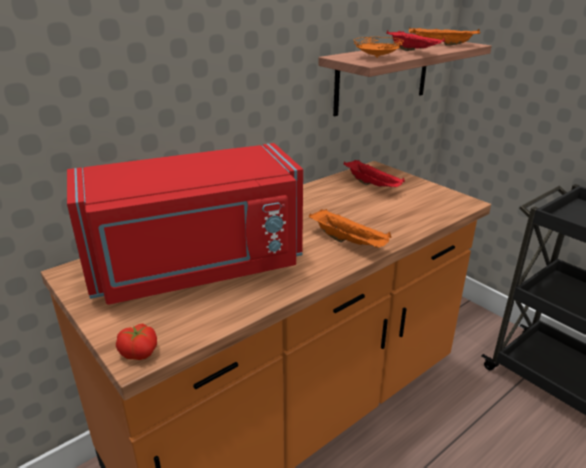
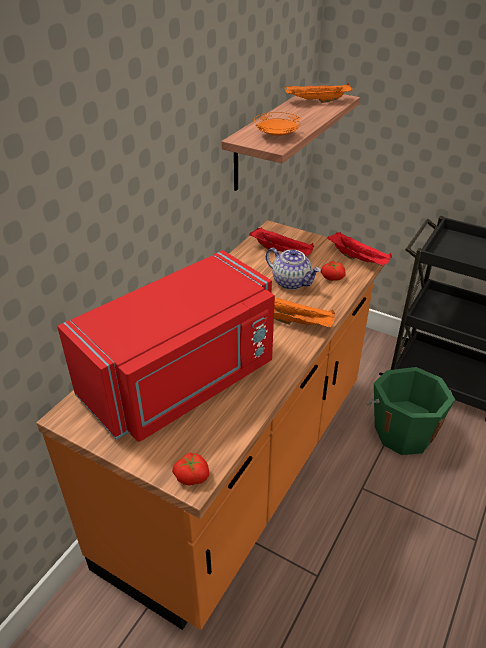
camera: 20 degrees left, 10 degrees up
red tray [386,31,445,51] -> red tray moved to [327,232,392,266]
none -> teapot [266,248,321,290]
none -> tomato [321,261,346,281]
none -> green bucket [366,367,455,455]

